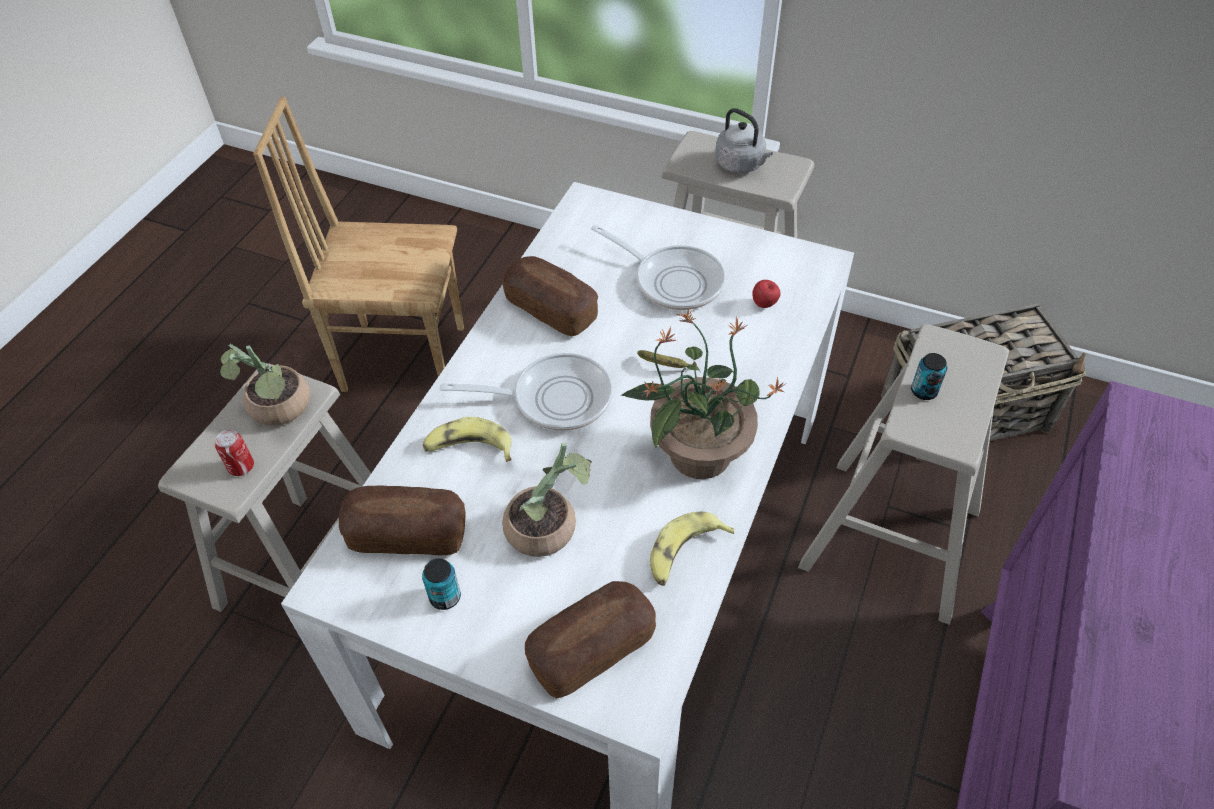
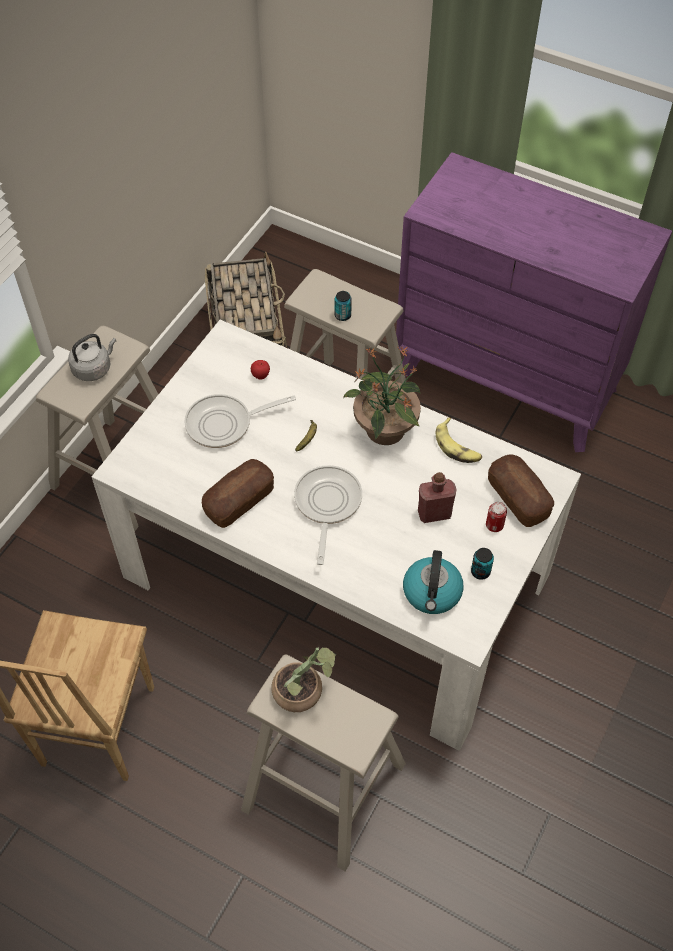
camera: 85 degrees left, 5 degrees up
can [215,430,254,476] -> can moved to [486,502,507,532]
bread [339,486,466,555] -> kettle [403,550,464,614]
banana [423,417,512,462] -> none
potted plant [502,443,592,557] -> red bottle [418,472,457,523]
frying pan [591,225,726,310] -> frying pan turned 150 degrees counterclockwise [184,394,296,448]

